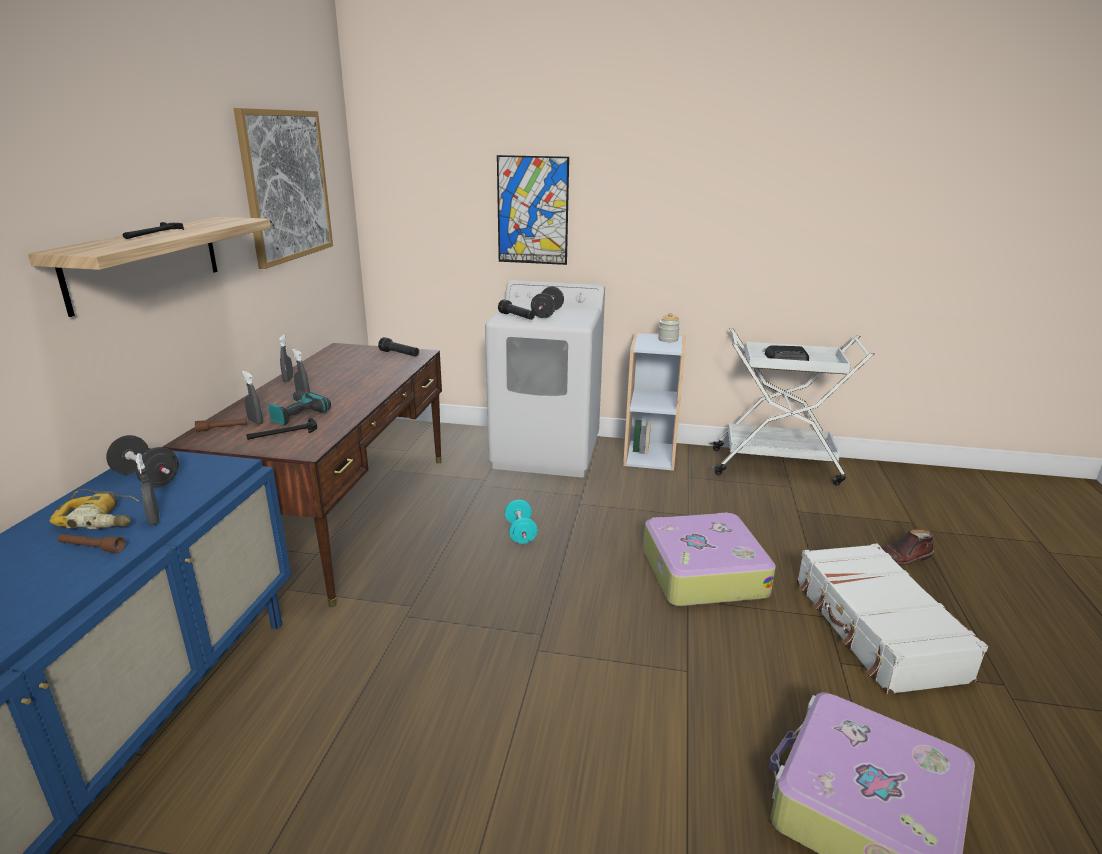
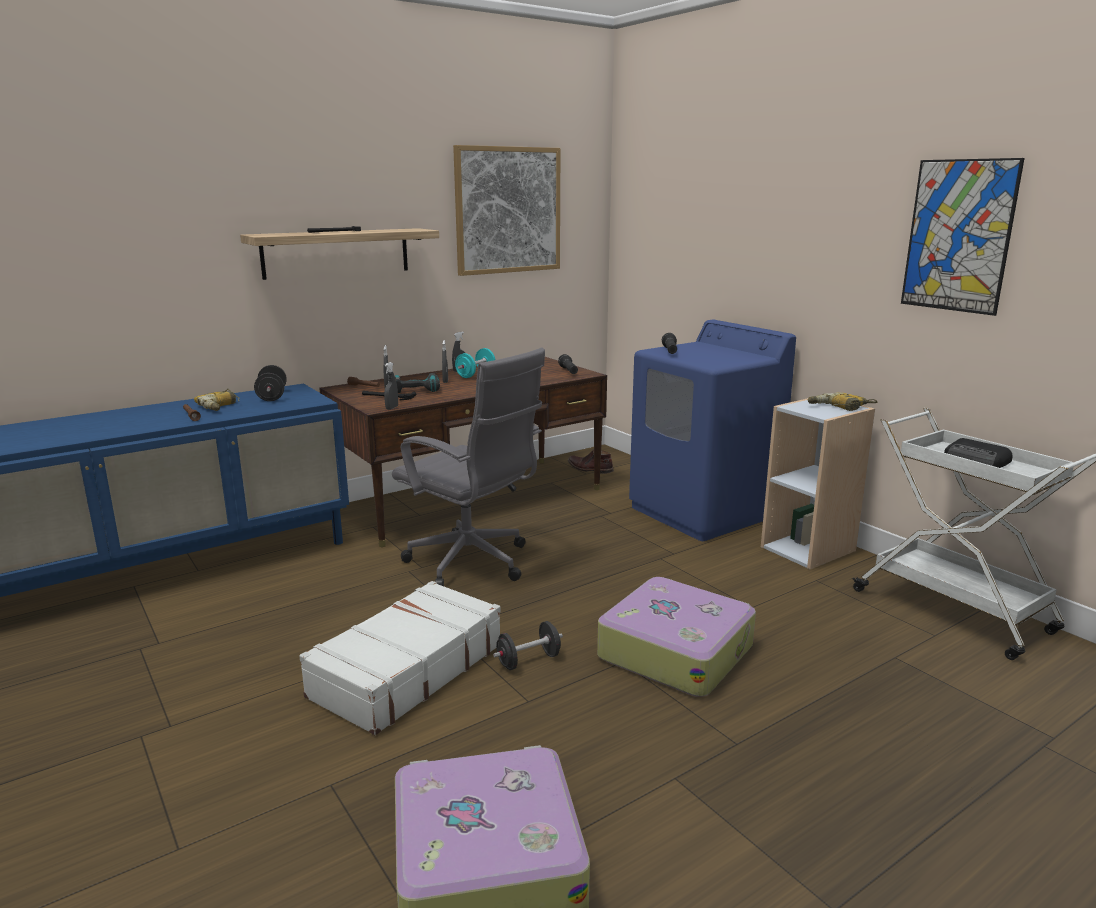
camera: 45 degrees right, 5 degrees down
grey spray bottle [135,453,159,525] -> grey spray bottle moved to [384,362,398,410]
white washing machine [485,280,605,477] -> blue washing machine [629,319,796,541]
picture [497,155,569,265] -> picture moved to [901,158,1025,316]
turquoise dumbbell [505,500,538,544] -> turquoise dumbbell moved to [455,348,495,378]
black dumbbell [531,286,564,318] -> black dumbbell moved to [493,621,563,670]
jar [658,313,680,342] -> power drill [808,392,877,411]
white suitcase [797,544,988,694] -> white suitcase moved to [299,581,501,735]
brown boot [881,529,934,566] -> brown boot moved to [568,449,614,474]
none -> grey office chair [392,348,545,586]

